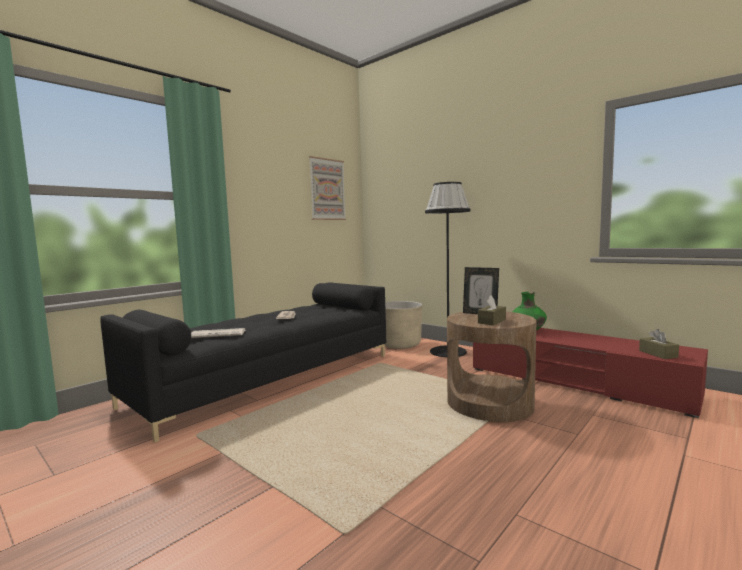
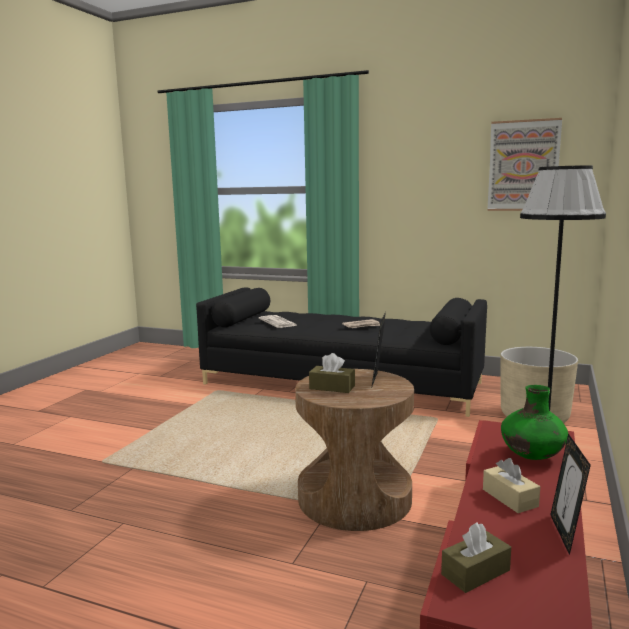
camera: 70 degrees right, 5 degrees up
none -> beige tissue box [483,458,540,513]
none -> picture frame [550,434,591,555]

